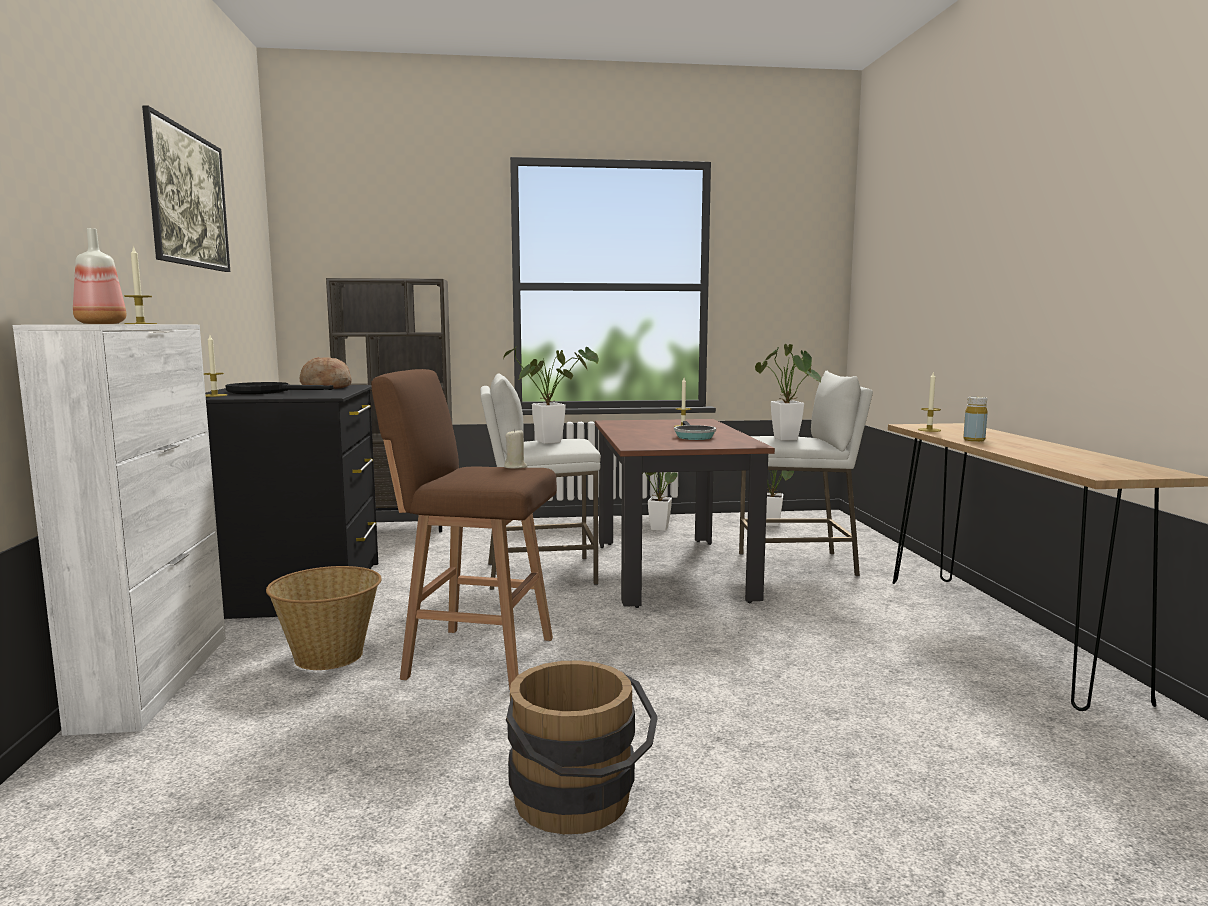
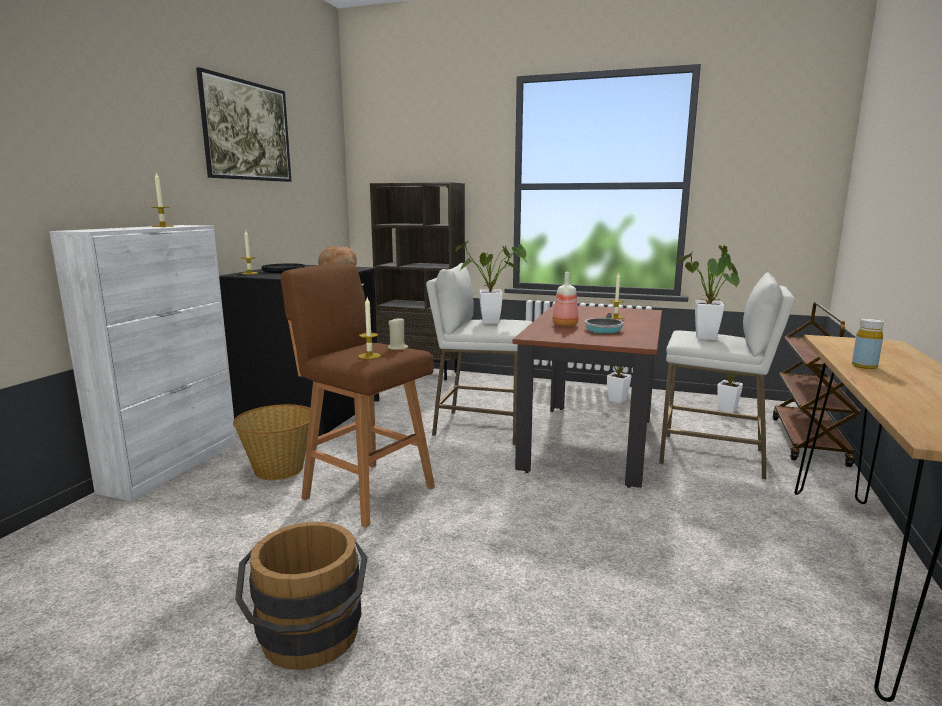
camera: 25 degrees right, 5 degrees up
bottle [73,228,126,324] -> bottle moved to [552,272,579,326]
candle [918,373,941,432] -> candle moved to [358,297,381,359]
none -> brown cart [772,302,861,467]

